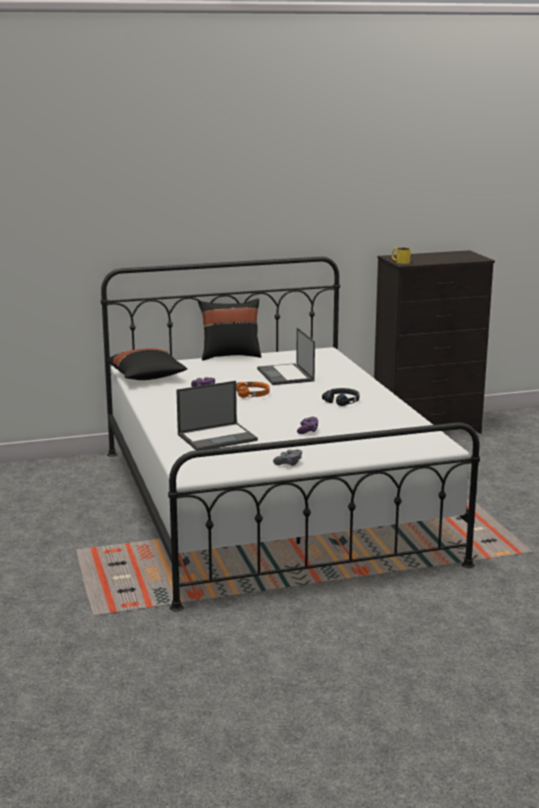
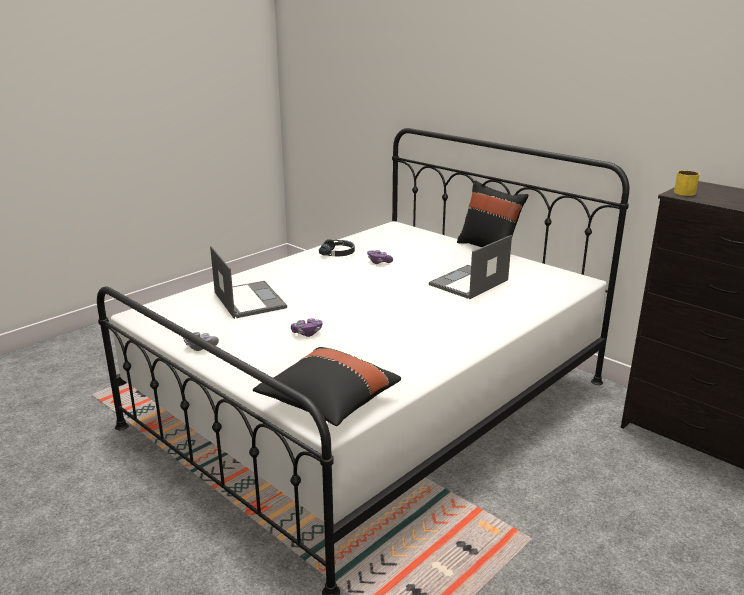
camera: 60 degrees right, 5 degrees up
black pillow [106,348,187,380] -> black pillow moved to [253,347,401,426]
laptop [176,381,258,450] -> laptop turned 150 degrees counterclockwise [210,246,287,319]
orange headphones [236,382,270,398] -> none
black headphones [322,388,359,406] -> black headphones moved to [319,239,355,256]

